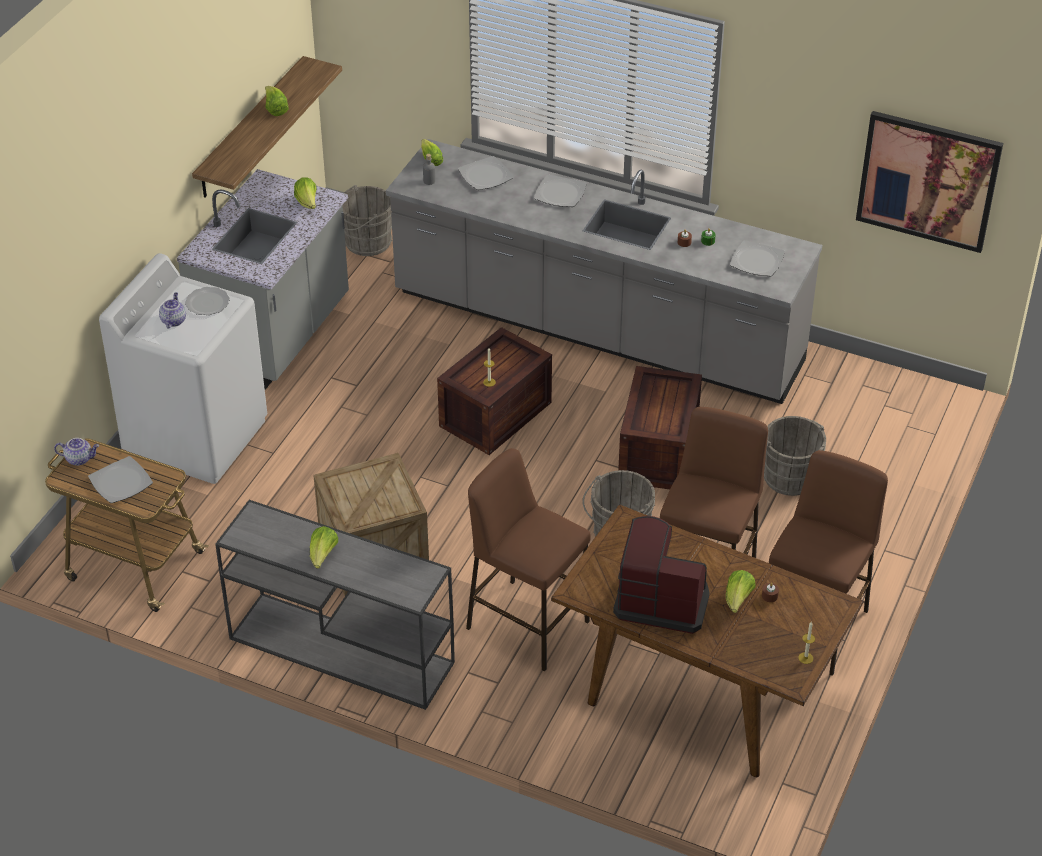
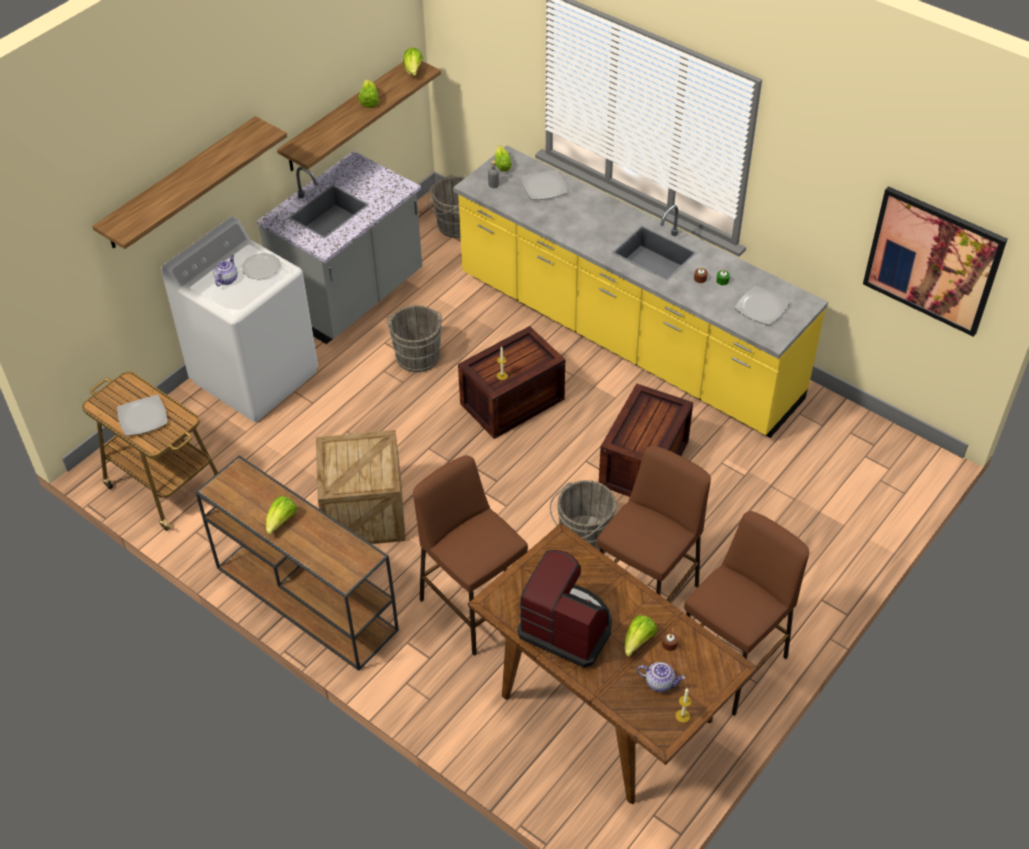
camera: 15 degrees right, 5 degrees up
teapot [54,438,99,466] -> teapot moved to [637,662,685,692]
grey console table [215,500,455,710] -> brown console table [195,455,399,671]
lettuce [294,177,317,209] -> lettuce moved to [403,48,423,76]
grey counter [386,139,823,404] -> yellow counter [453,145,828,438]
plate [534,174,587,207] -> none
grey bucket [764,416,826,496] -> grey bucket moved to [387,305,442,372]
none -> shelf [92,116,287,249]

